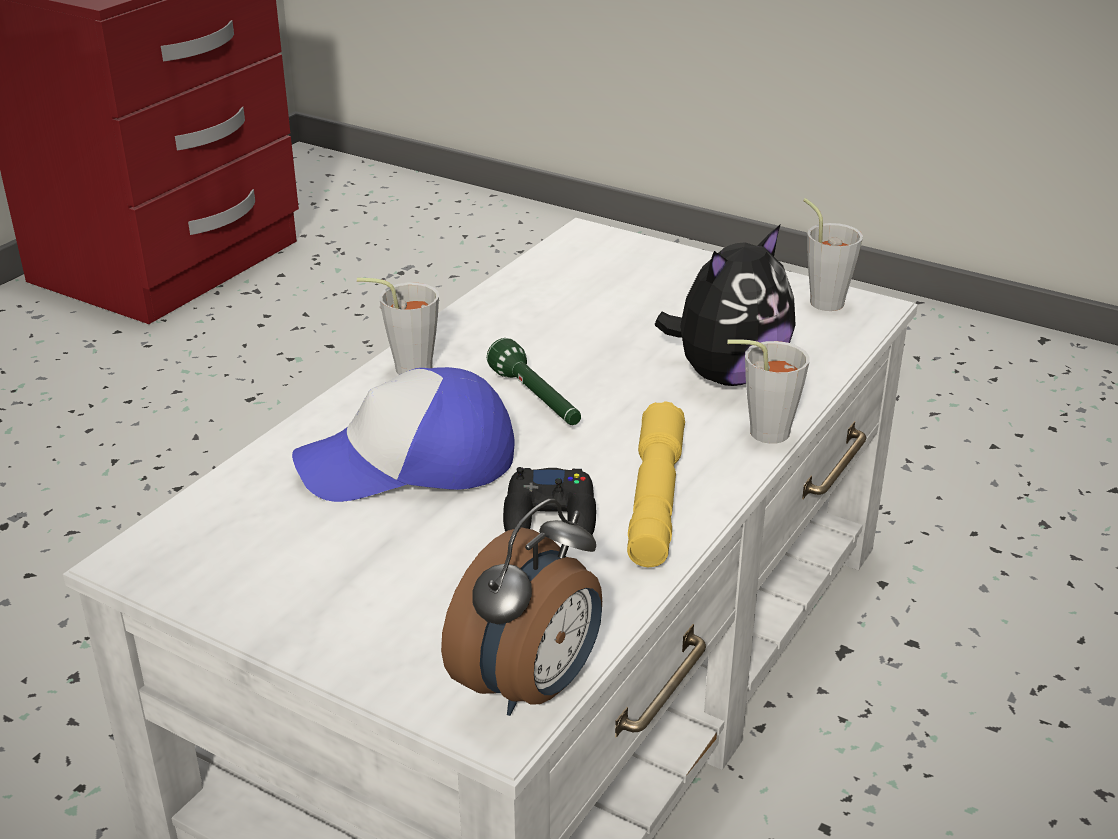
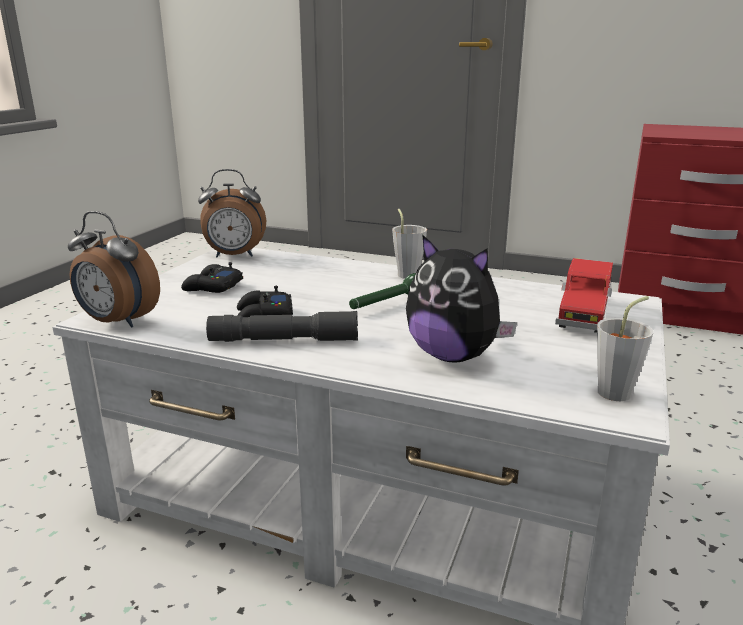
camera: 80 degrees right, 10 degrees down
cap [292,367,515,502] -> none
yellow flashlight [627,401,685,567] -> grey flashlight [206,311,358,342]
grey cup [727,339,810,444] -> none
none -> black game controller [181,262,243,293]
none -> alarm clock [198,169,266,257]
none -> red toy car [555,258,613,333]

